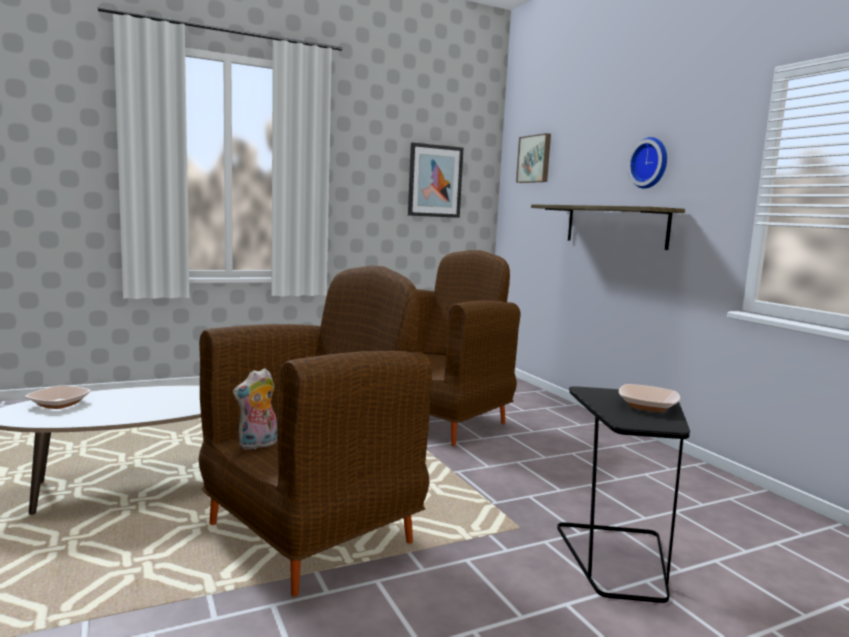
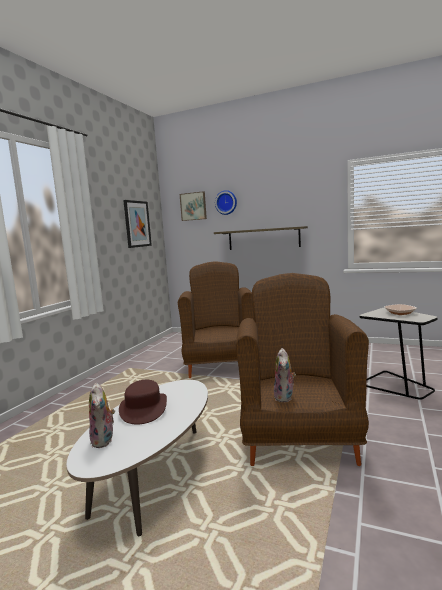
camera: 40 degrees left, 0 degrees up
bowl [25,385,91,409] -> plush toy [89,383,115,448]
wall clock [627,137,667,189] -> wall clock moved to [215,190,237,215]
none -> brown hat [119,380,167,425]

